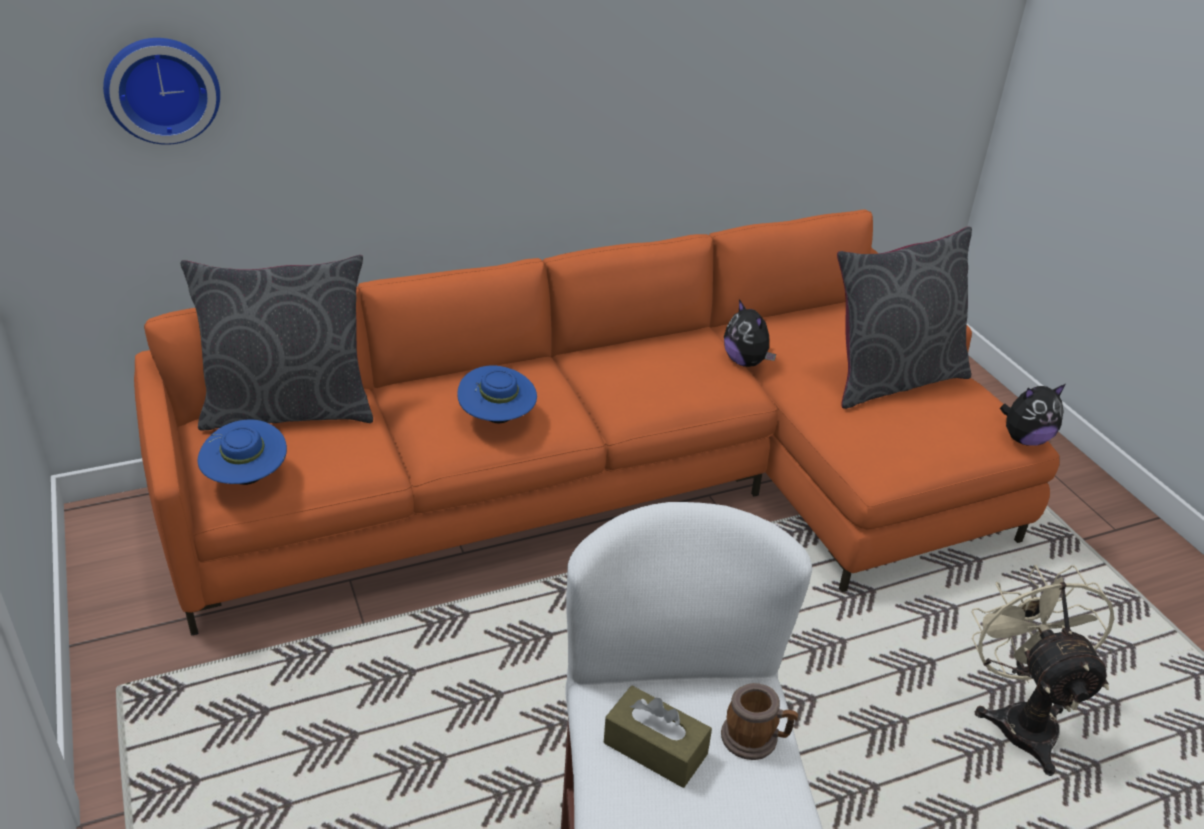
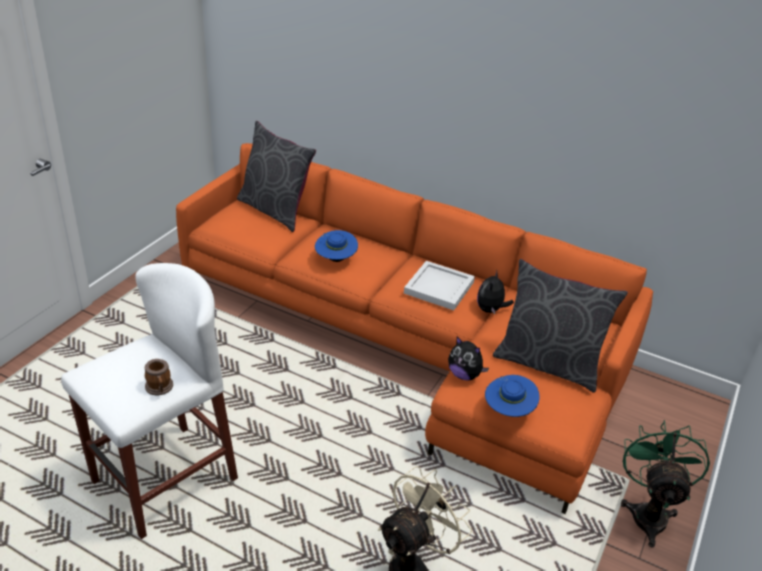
camera: 50 degrees right, 0 degrees up
wall clock [103,38,220,145] -> none
blue hat [198,420,287,485] -> blue hat moved to [485,375,540,417]
brown tissue box [604,686,712,788] -> none
plush toy [1000,384,1065,446] -> plush toy moved to [448,337,489,381]
none -> white tray [404,261,475,310]
none -> green fan [620,420,710,548]

